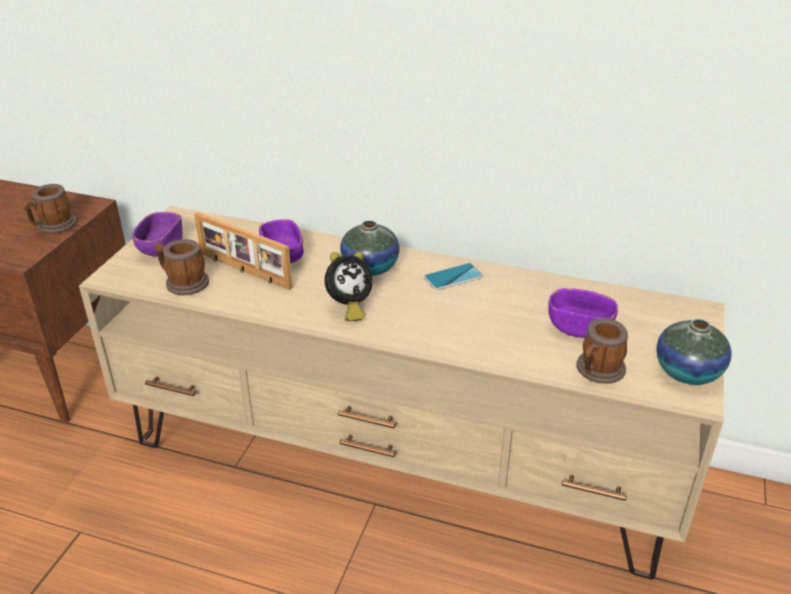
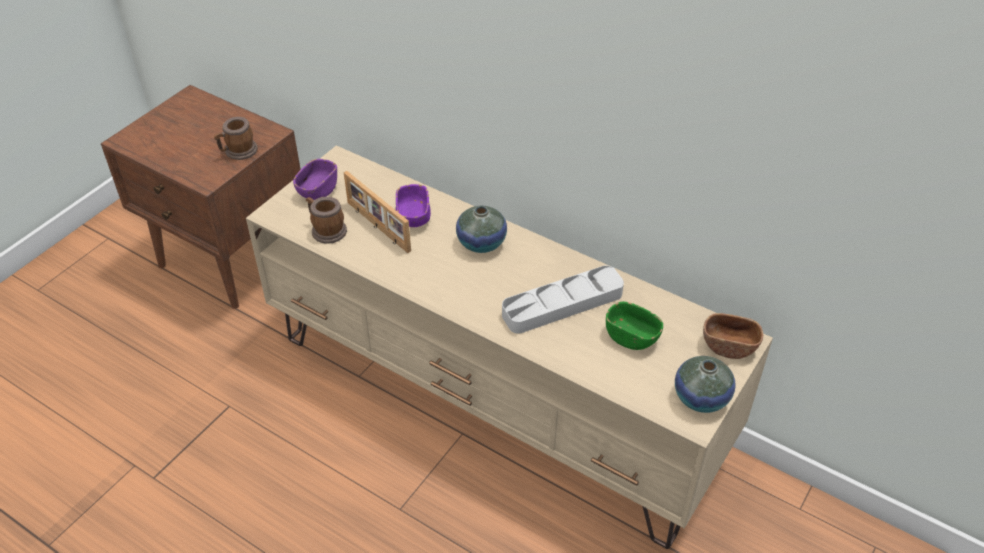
camera: 15 degrees right, 10 degrees up
alarm clock [325,252,373,321] -> none
phone [424,263,483,290] -> none
purple bowl [548,288,618,338] -> green bowl [606,302,663,350]
mug [576,318,628,384] -> none
none -> grey tray [502,265,624,333]
none -> brown bowl [703,313,763,359]

